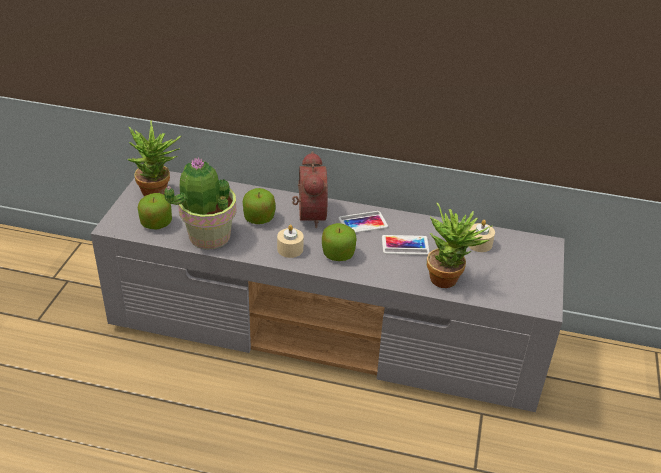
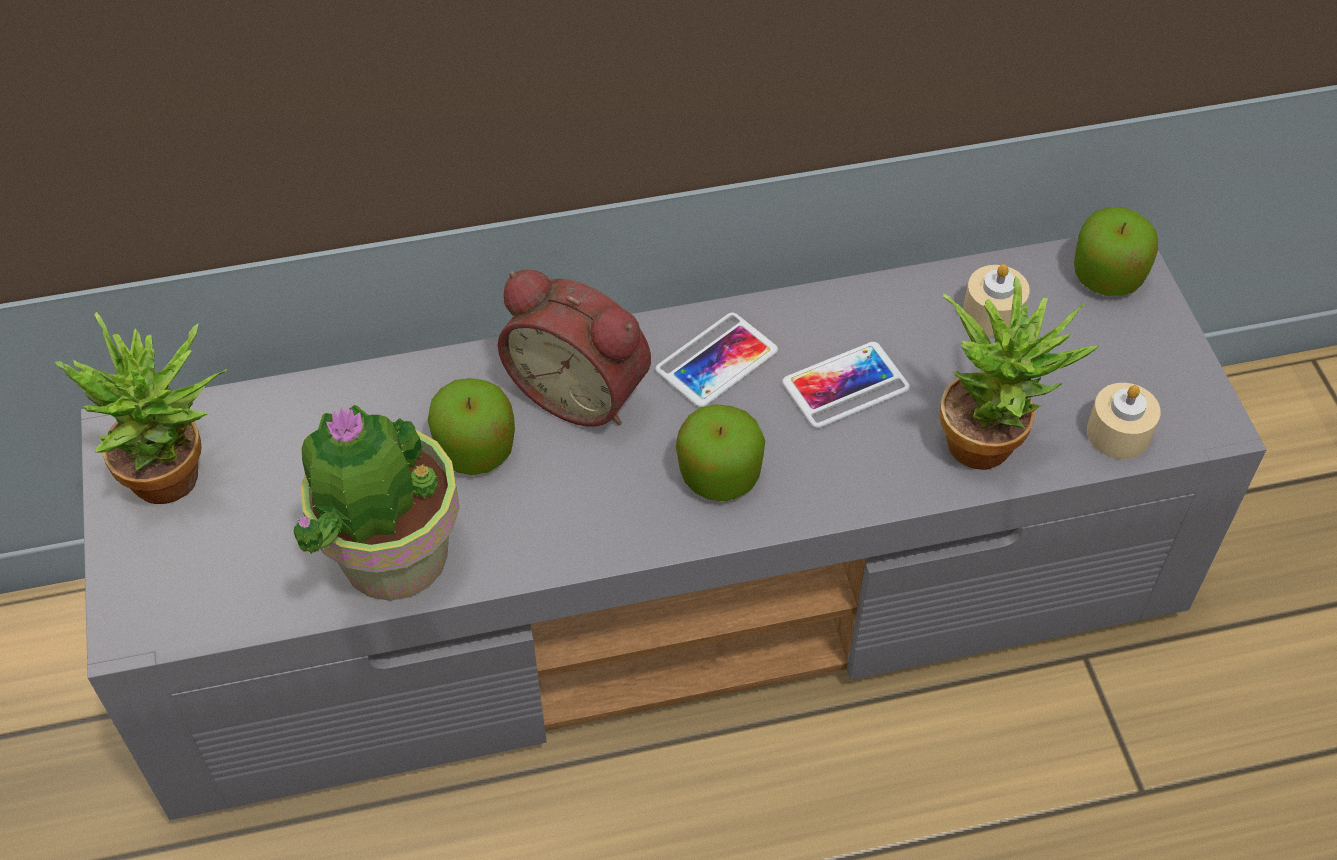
camera: 25 degrees left, 15 degrees up
apple [138,193,172,230] -> apple moved to [1074,207,1158,296]
beige candle [277,225,304,258] -> beige candle moved to [1087,383,1161,459]
alarm clock [292,151,328,228] -> alarm clock turned 150 degrees clockwise [498,270,651,427]

